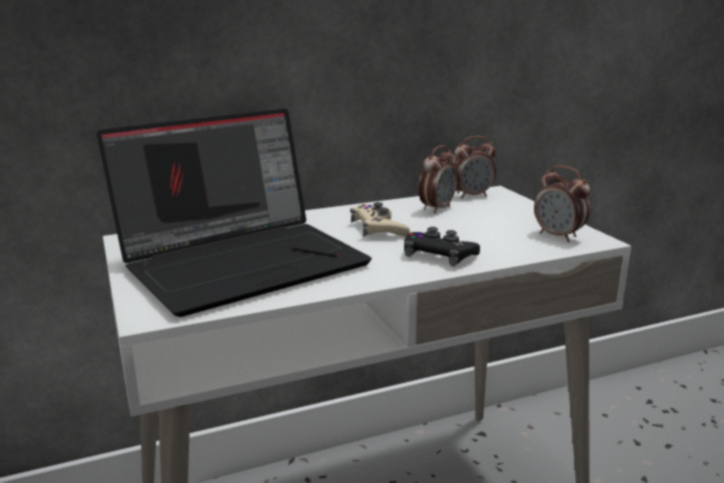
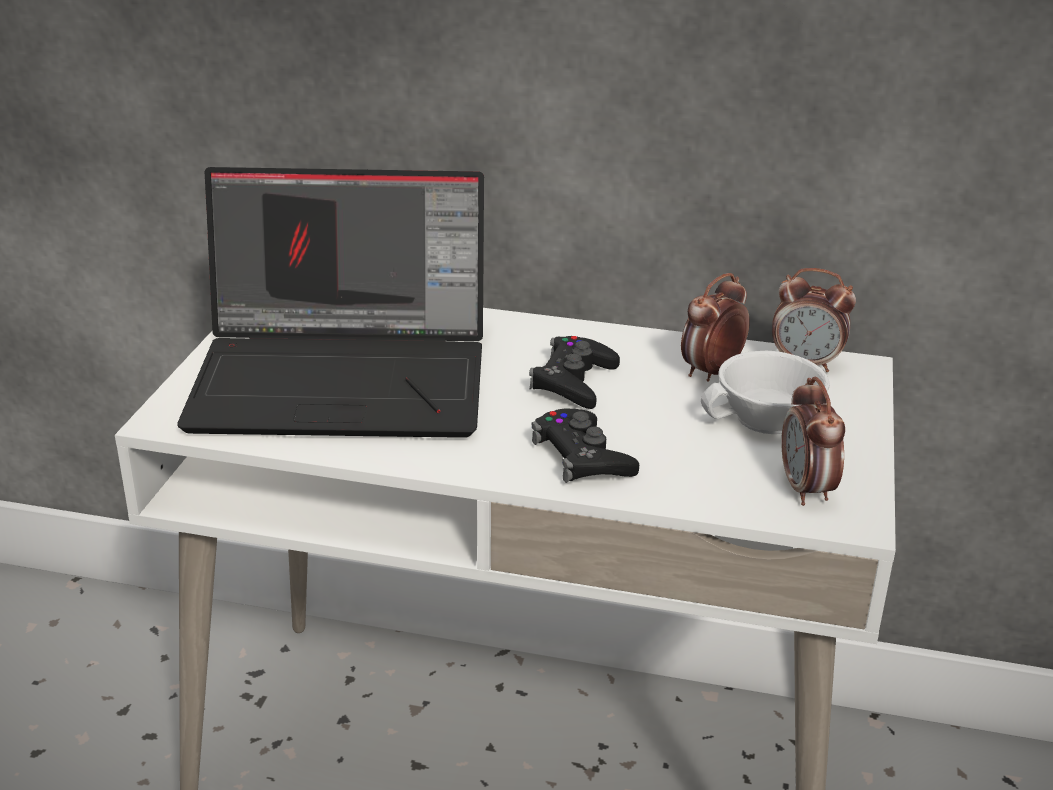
camera: 35 degrees right, 10 degrees up
beige game controller [350,202,410,237] -> black game controller [529,336,620,409]
alarm clock [418,145,457,213] -> alarm clock turned 150 degrees clockwise [681,273,750,382]
none -> white cup [701,351,830,434]

